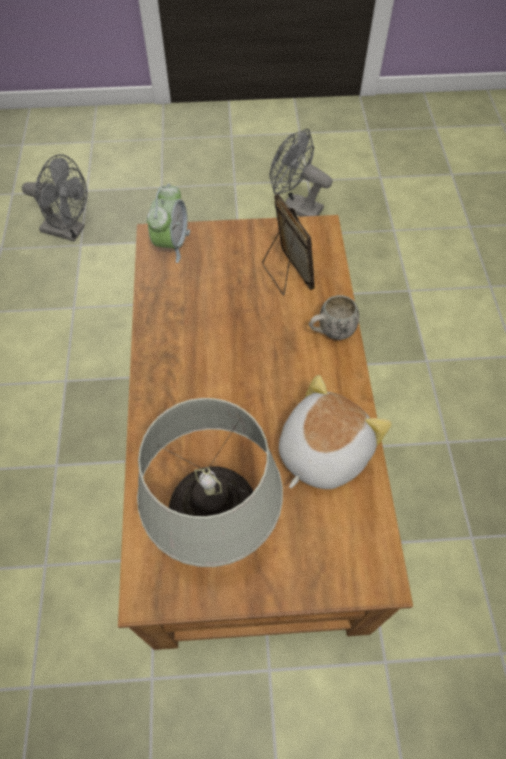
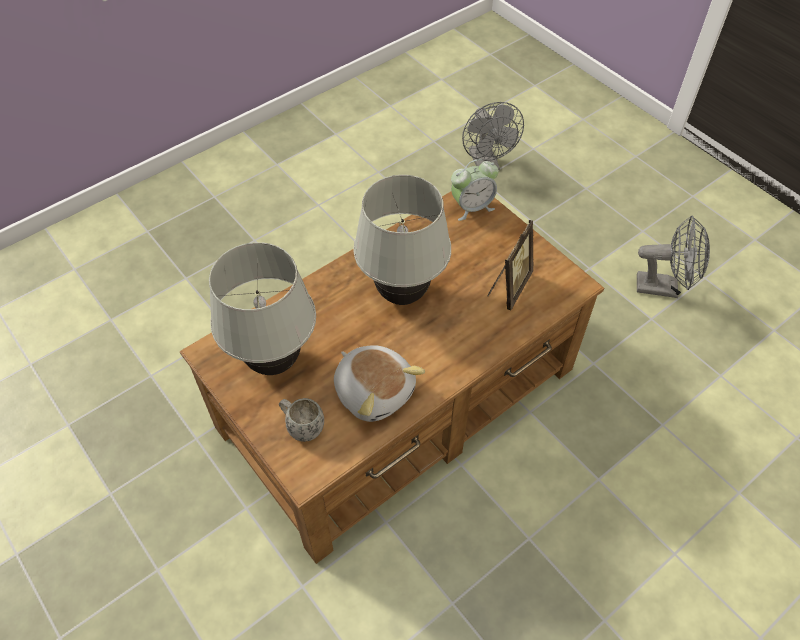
camera: 55 degrees right, 5 degrees down
grey fan [269,129,333,217] -> grey fan turned 105 degrees clockwise [637,215,710,298]
plush toy [279,375,392,489] -> plush toy turned 45 degrees clockwise [334,345,425,422]
white mug [309,295,359,340] -> white mug moved to [279,398,324,442]
none -> white table lamp [353,175,451,305]

